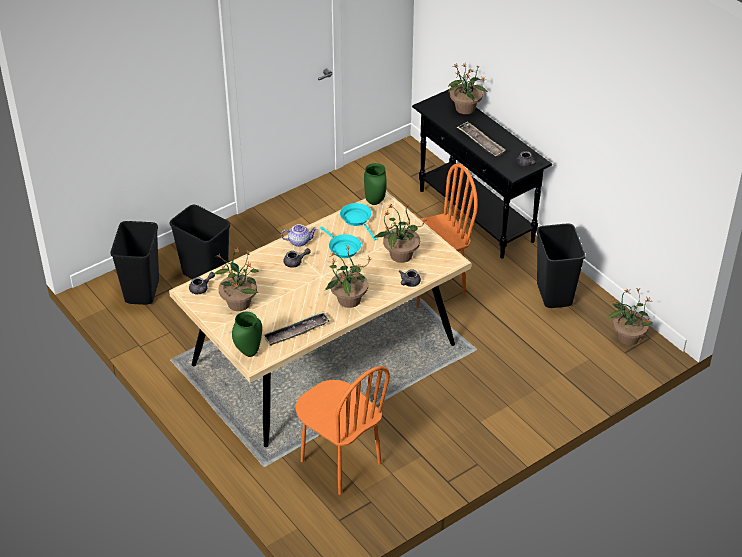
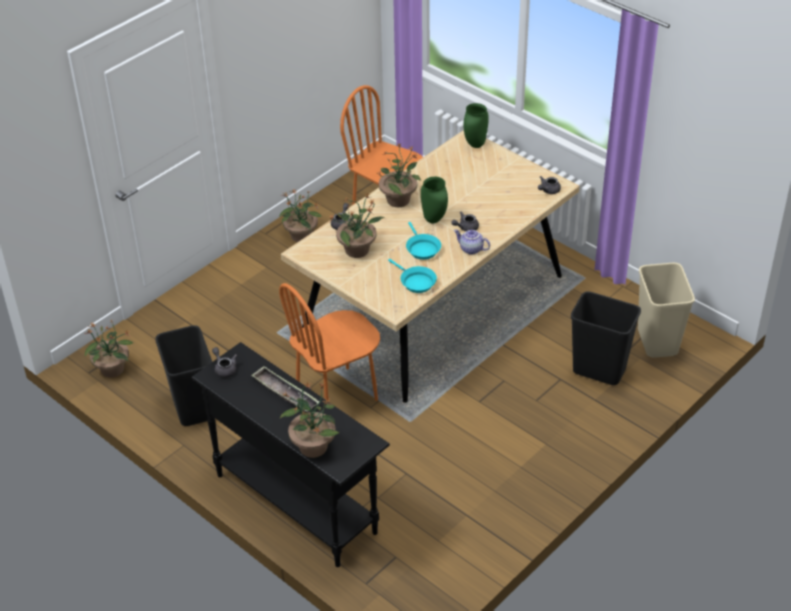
camera: 170 degrees right, 0 degrees up
black trash can [111,221,159,305] -> beige trash can [638,263,695,358]
potted plant [214,248,259,311] -> potted plant moved to [280,189,323,242]
tray [263,312,330,346] -> none
teapot [281,224,317,247] -> teapot turned 45 degrees clockwise [454,229,490,255]
turquoise frying pan [320,226,361,258] -> turquoise frying pan turned 150 degrees counterclockwise [406,222,441,260]
green vase [364,163,387,205] -> green vase moved to [421,177,448,223]

